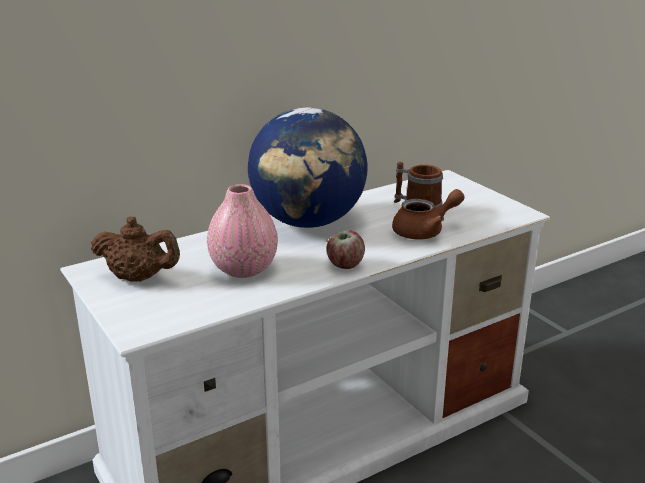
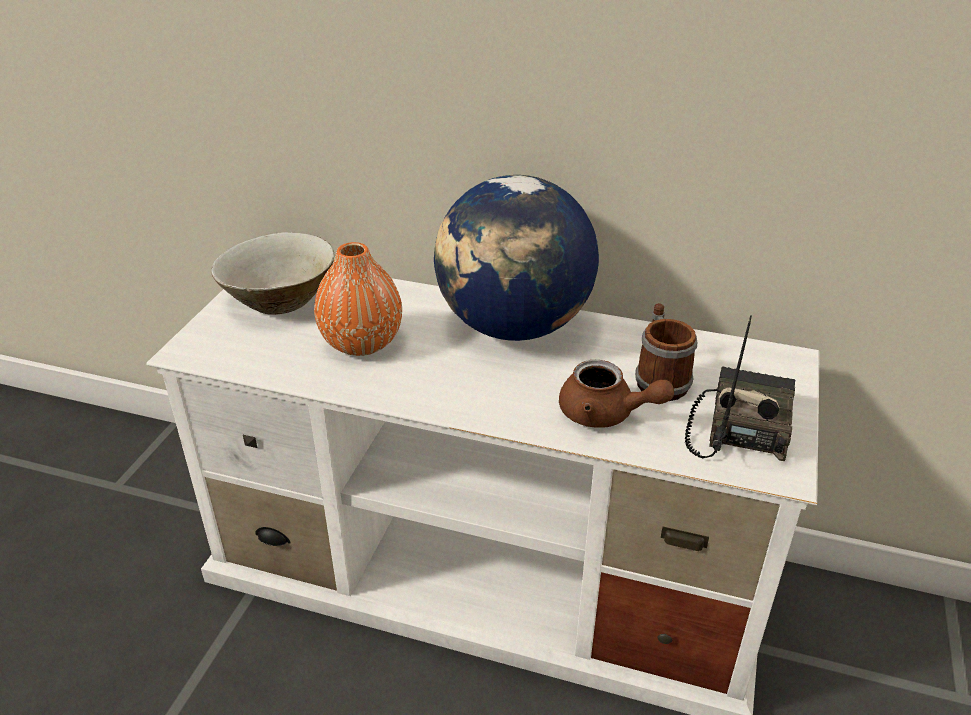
camera: 50 degrees right, 10 degrees up
brown teapot [91,217,180,282] -> beige bowl [211,232,334,315]
pink vase [207,184,278,278] -> orange vase [314,242,402,356]
apple [327,230,365,269] -> none
none -> radio [685,316,795,461]

